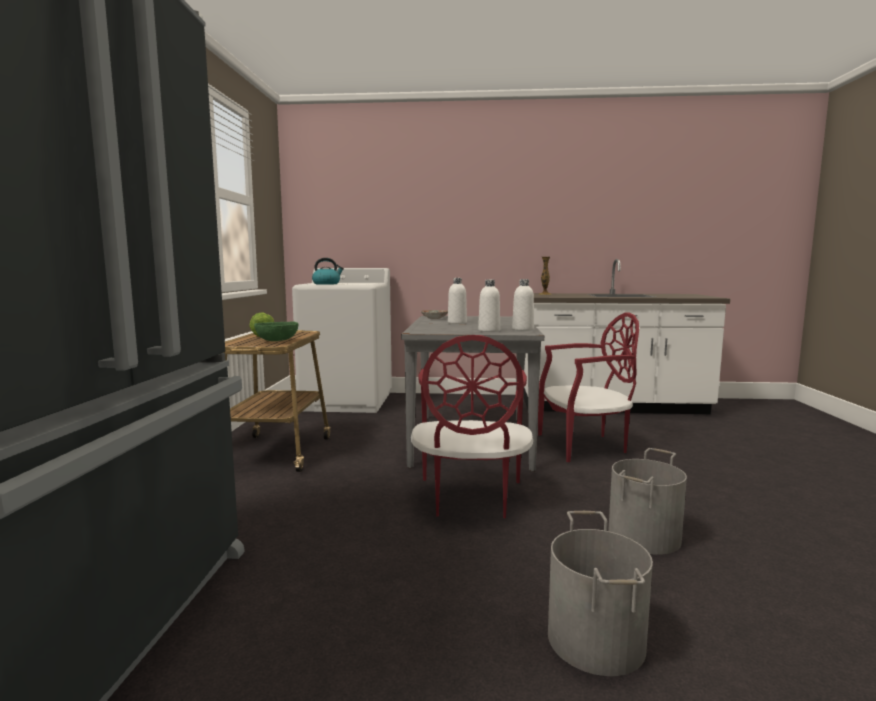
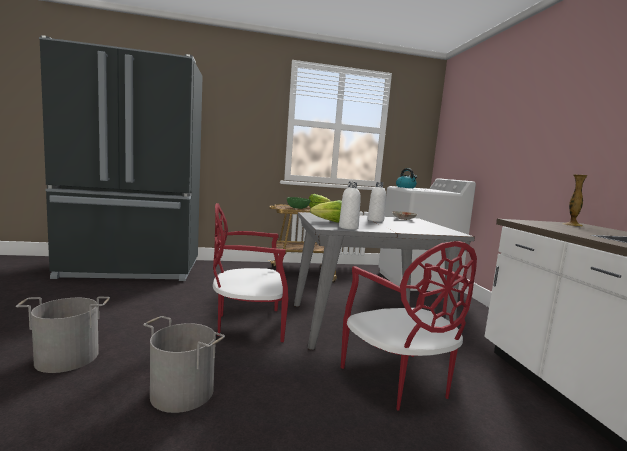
camera: 75 degrees right, 0 degrees up
white bottle [478,280,500,332] -> lettuce [310,200,342,223]

